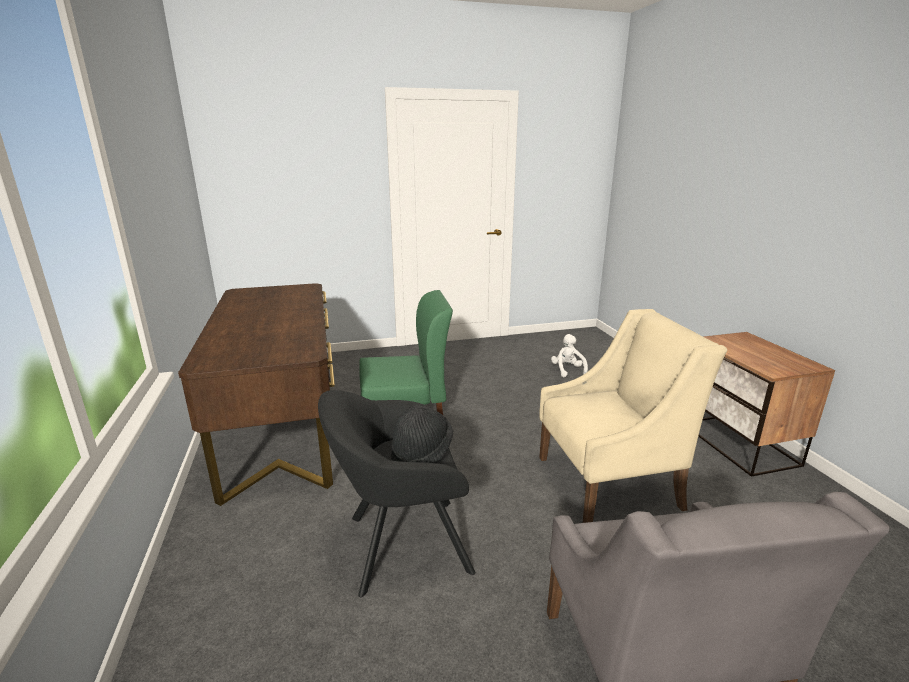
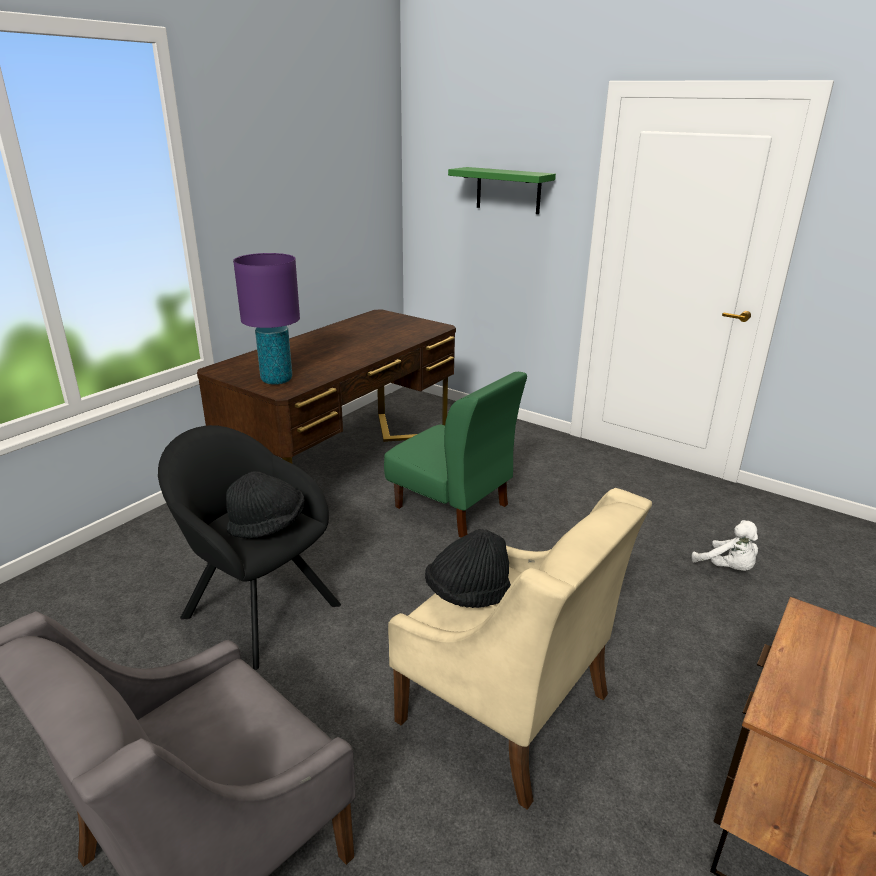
camera: 50 degrees right, 5 degrees up
white plush toy [551,334,588,378] -> white plush toy turned 105 degrees clockwise [691,520,758,571]
none -> purple table lamp [233,253,300,385]
none -> black hat [425,529,511,608]
none -> green shelf [448,167,556,214]

